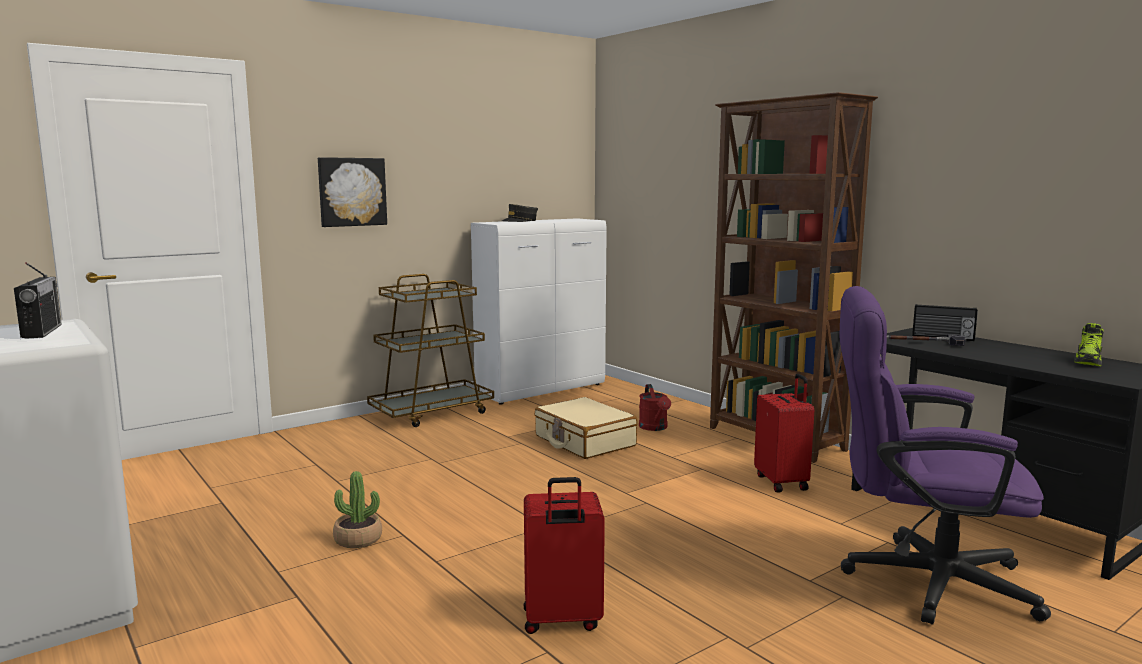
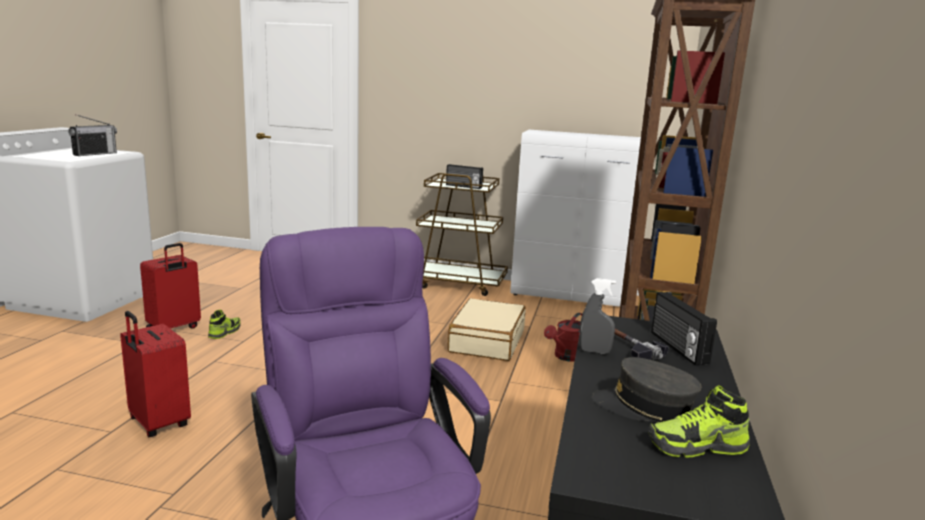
camera: 50 degrees right, 5 degrees up
picture [318,157,387,227] -> none
potted plant [333,471,382,548] -> shoe [208,310,240,339]
grey cap [502,204,538,222] -> grey cap moved to [592,357,701,422]
red suitcase [754,374,814,492] -> red suitcase moved to [140,243,201,329]
none -> radio [446,164,483,189]
none -> grey spray bottle [579,278,616,354]

